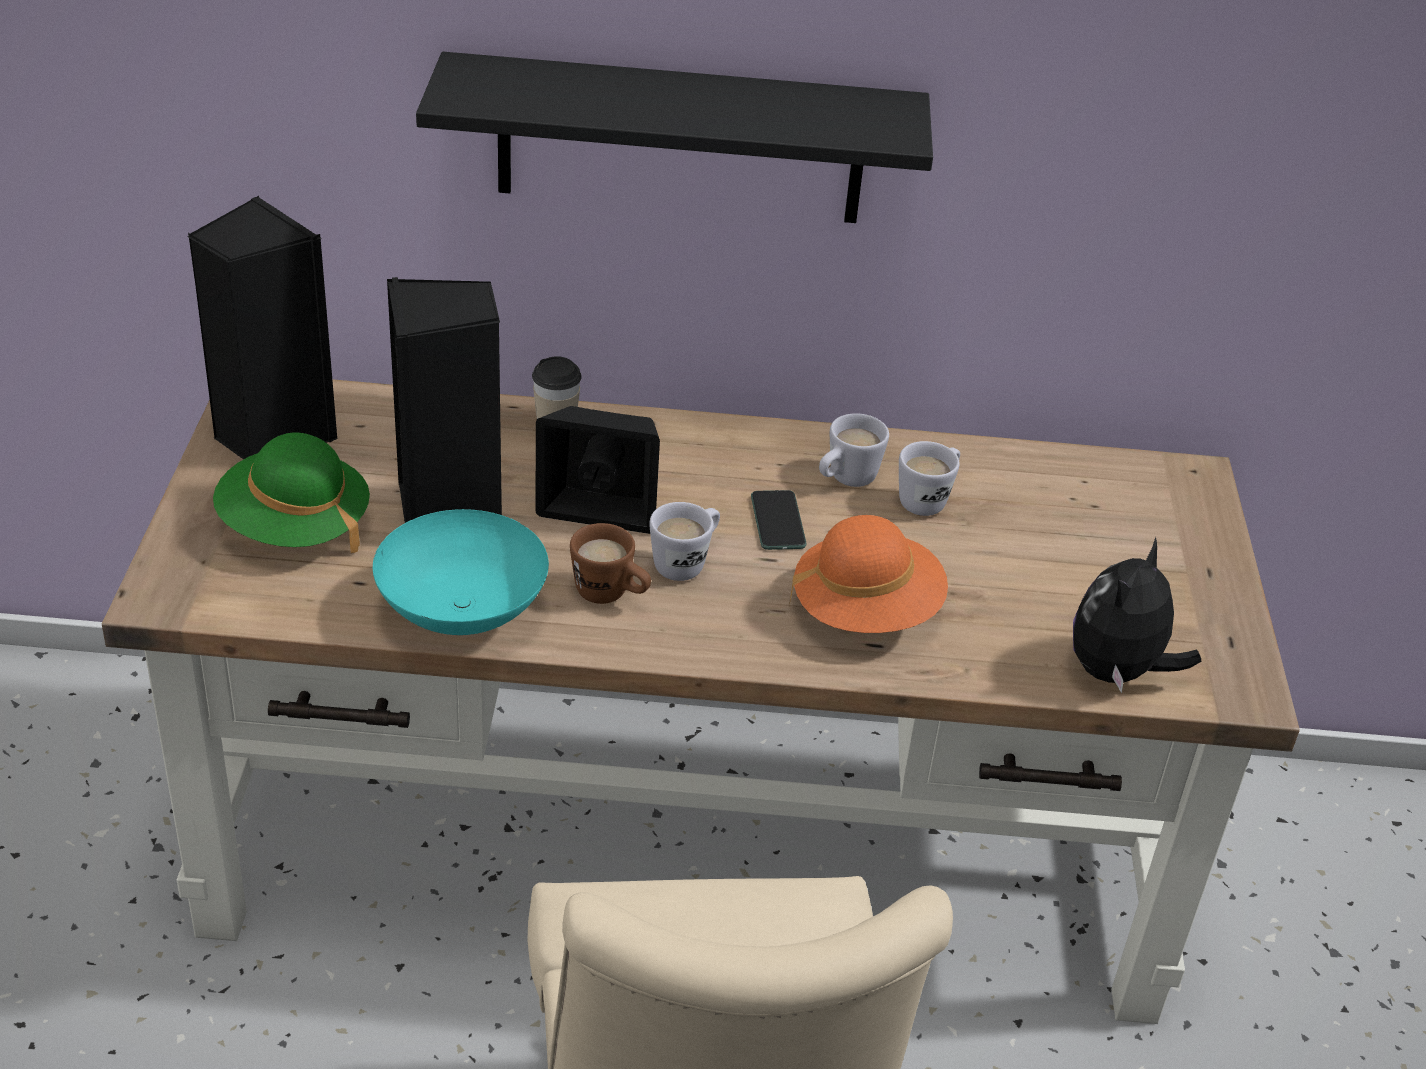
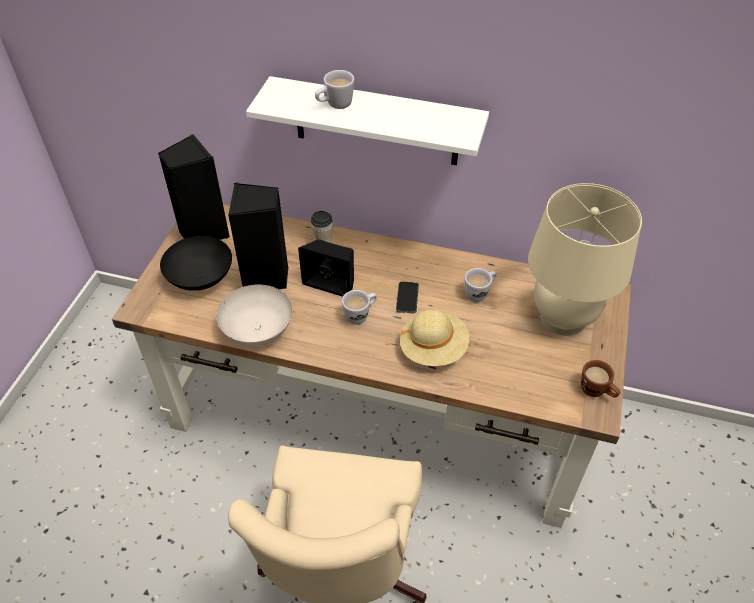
camera: 15 degrees right, 10 degrees up
green hat [213,432,370,553] -> black bowl [160,236,232,291]
turquoise bowl [373,509,549,635] -> white bowl [216,284,292,345]
black shelf [416,52,933,223] -> white shelf [246,76,489,165]
brown mug [570,523,651,604] -> brown mug moved to [581,360,620,398]
orange hat [789,515,948,633] -> beige hat [399,309,469,366]
white mug [819,413,889,487] -> white mug moved to [315,70,354,109]
plush toy [1073,537,1201,693] -> none
none -> beige table lamp [528,183,642,336]

